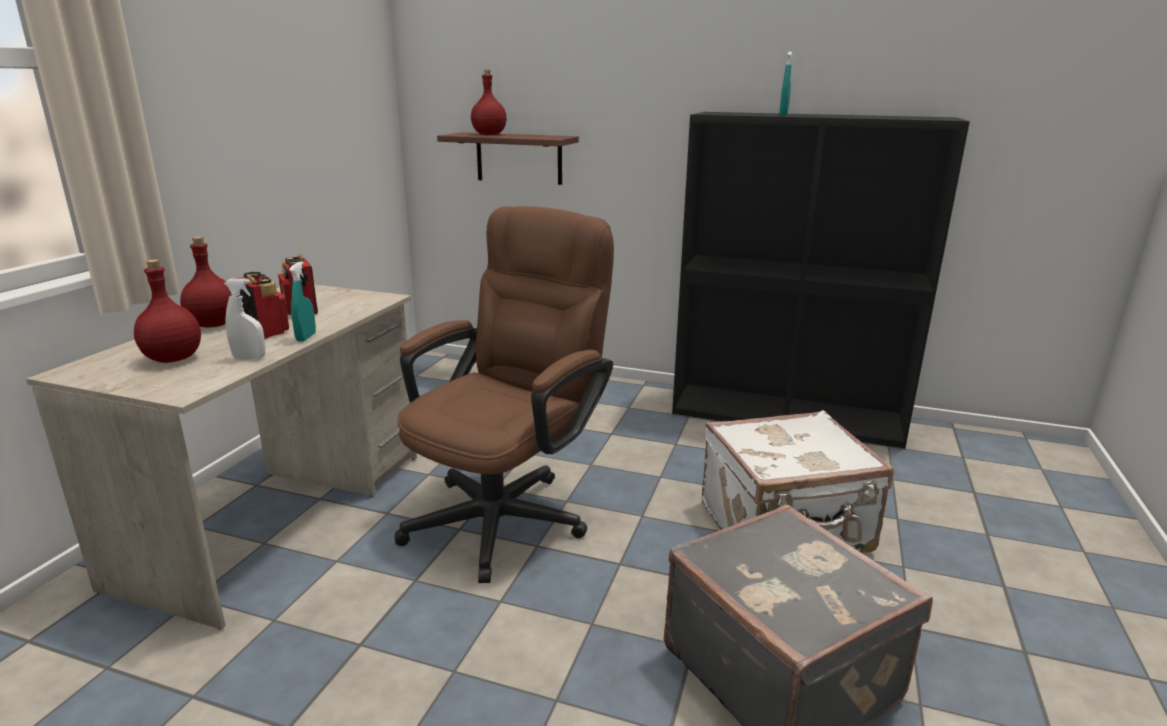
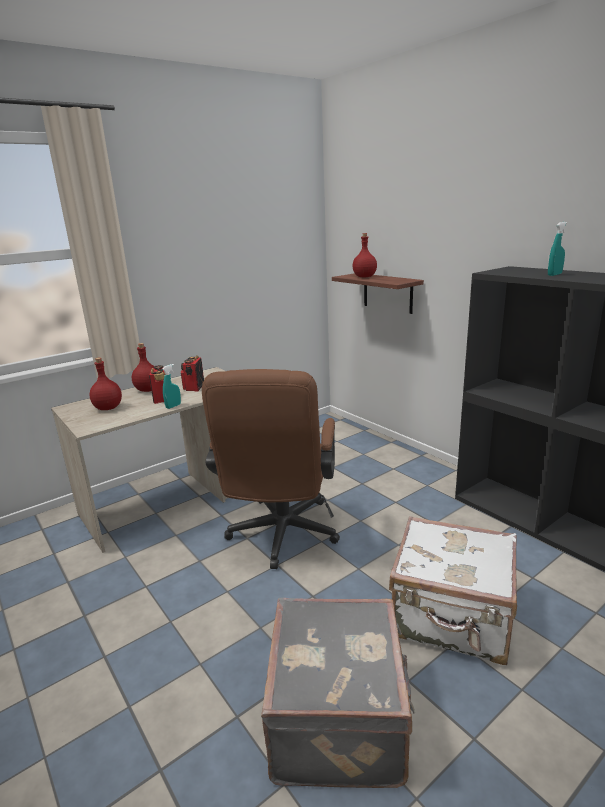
camera: 35 degrees right, 0 degrees up
white spray bottle [224,279,265,359] -> none
brown office chair [394,206,614,583] -> brown office chair turned 120 degrees clockwise [202,369,340,569]

